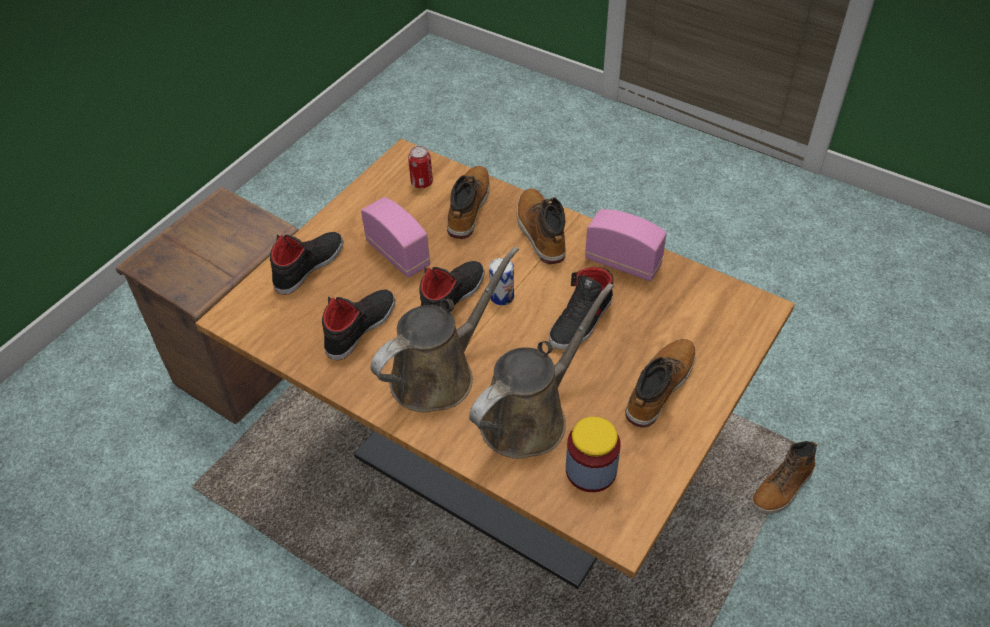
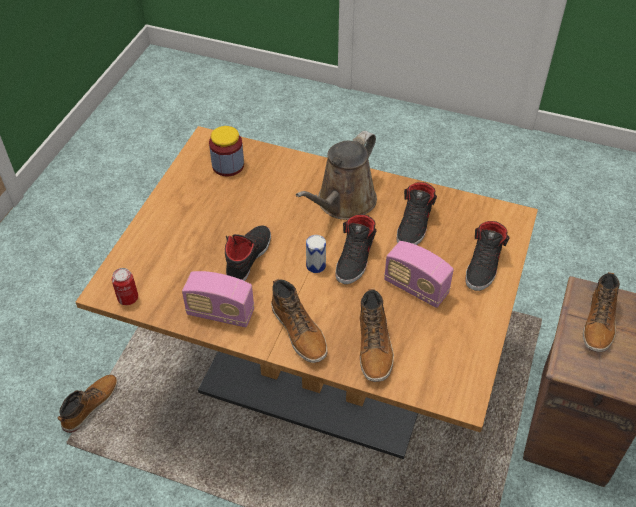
camera: 165 degrees right, 0 degrees up
can [408,146,433,188] -> can moved to [112,268,138,305]
brown watering can [469,283,614,459] -> none
boot [625,339,696,428] -> boot moved to [583,272,620,352]

